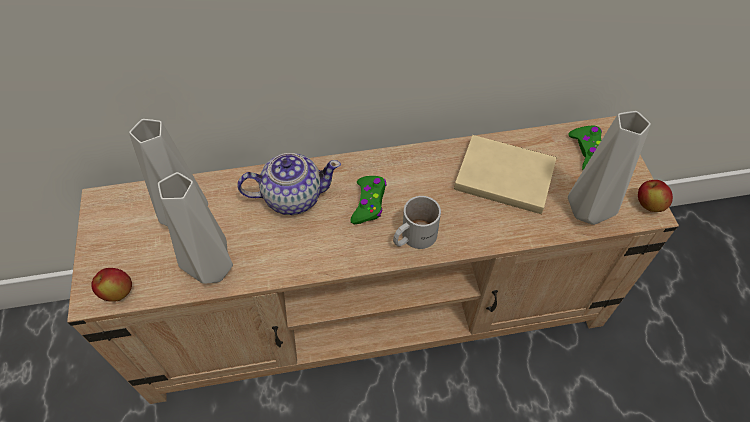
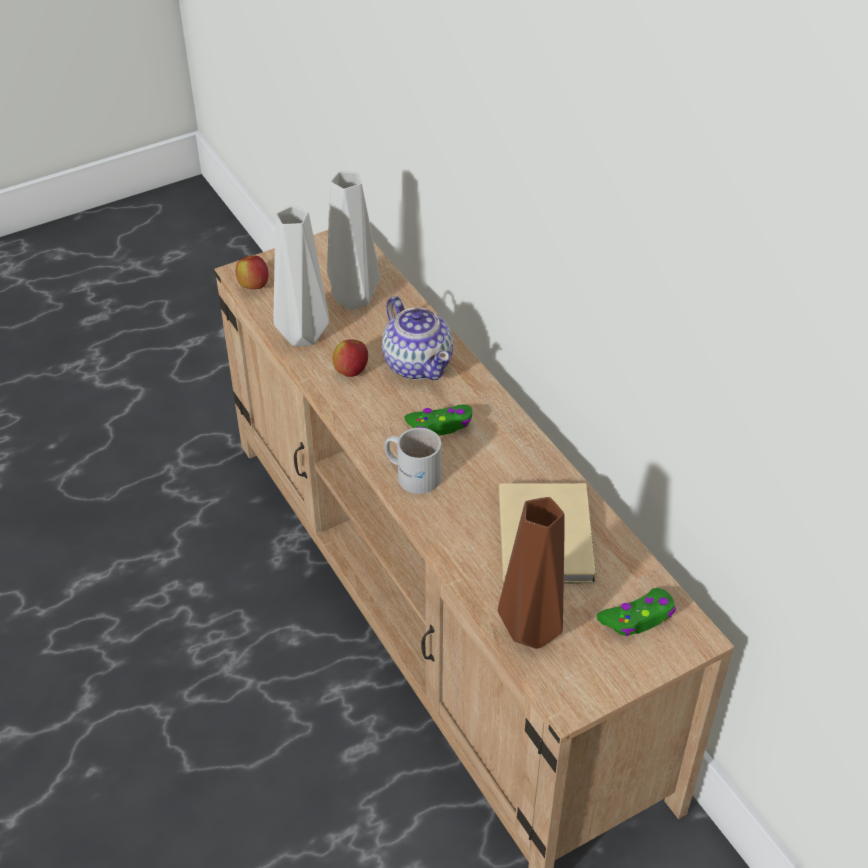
camera: 70 degrees right, 10 degrees down
grey vase [568,111,651,225] -> brown vase [498,497,565,649]
apple [638,180,673,212] -> apple moved to [333,339,368,377]

